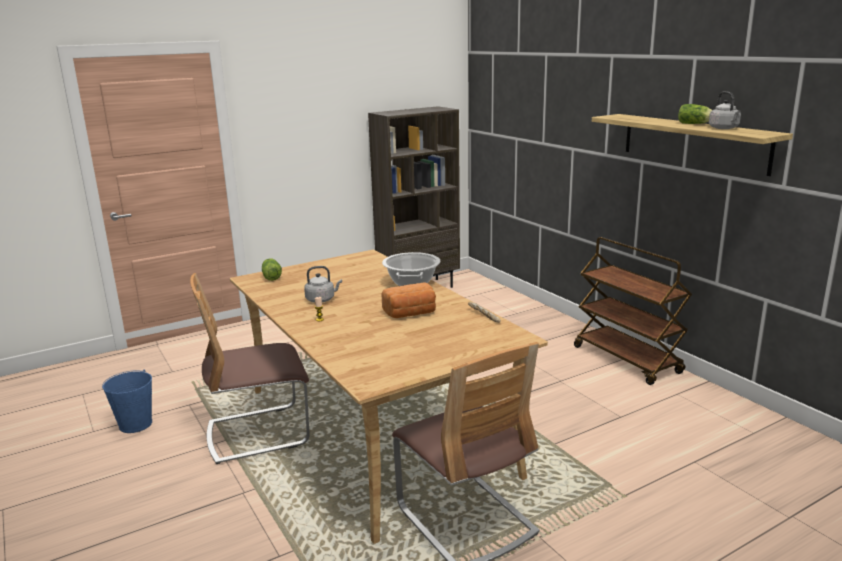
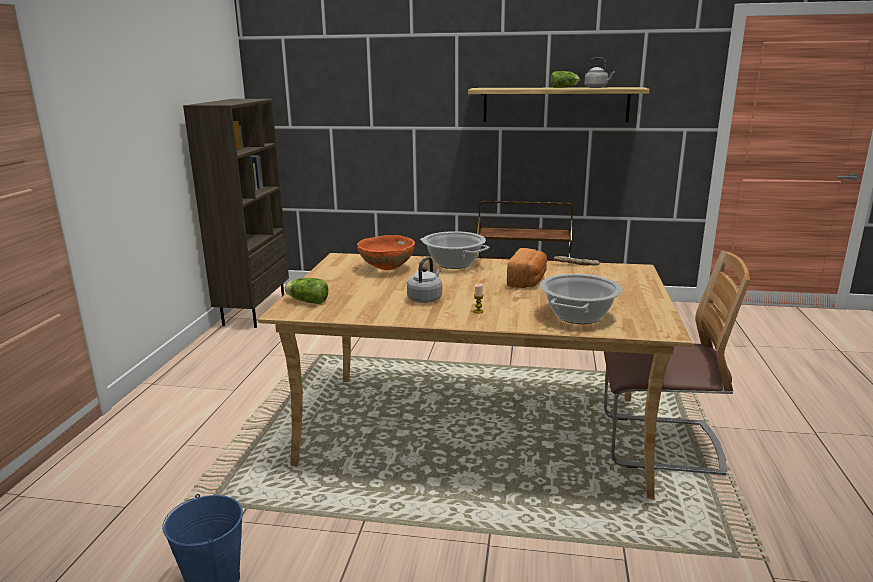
camera: 50 degrees left, 0 degrees up
chair [190,273,310,464] -> none
none -> orange bowl [357,235,415,270]
none -> cooking pot [540,274,622,324]

